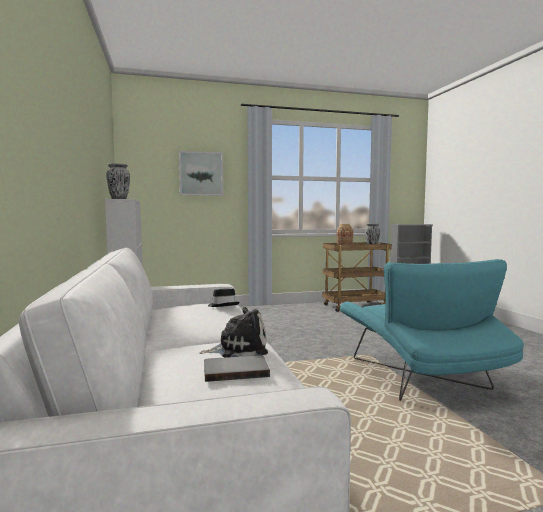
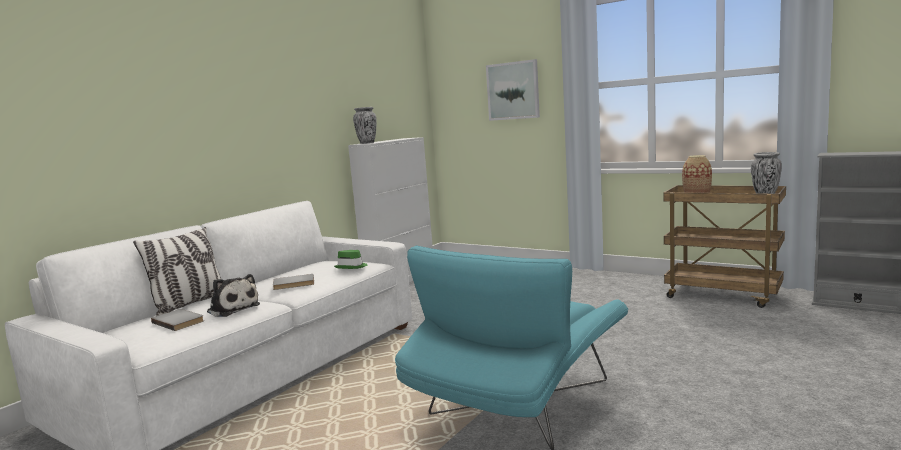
camera: 50 degrees right, 5 degrees up
black hat [208,289,240,307] -> green hat [334,250,367,269]
none -> pillow [133,227,221,316]
none -> grey book [273,274,314,290]

